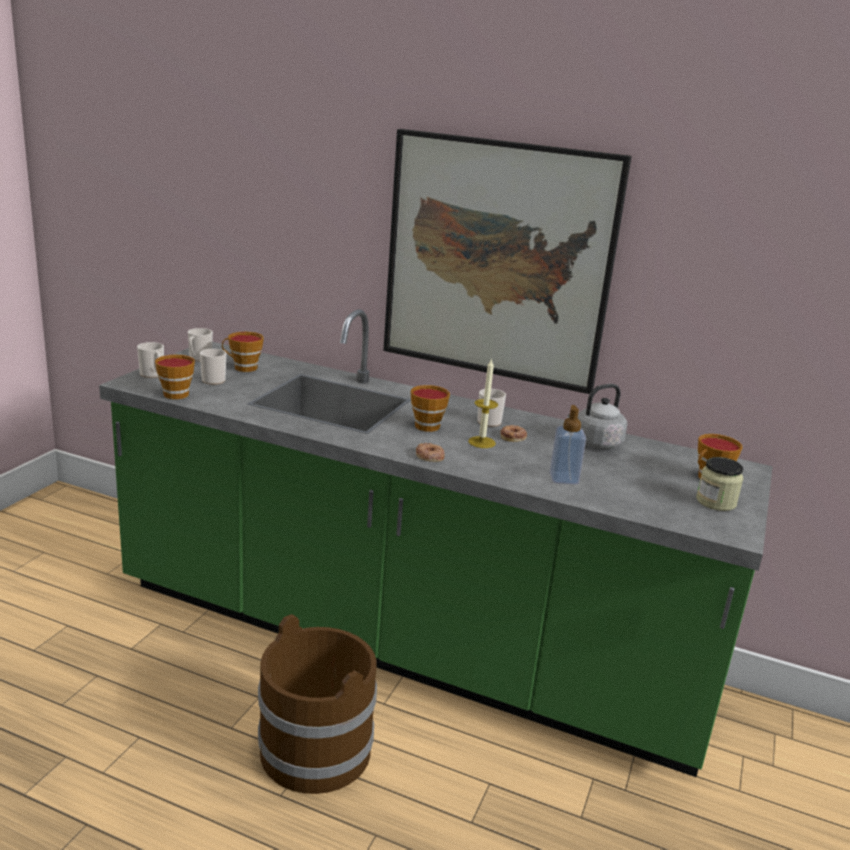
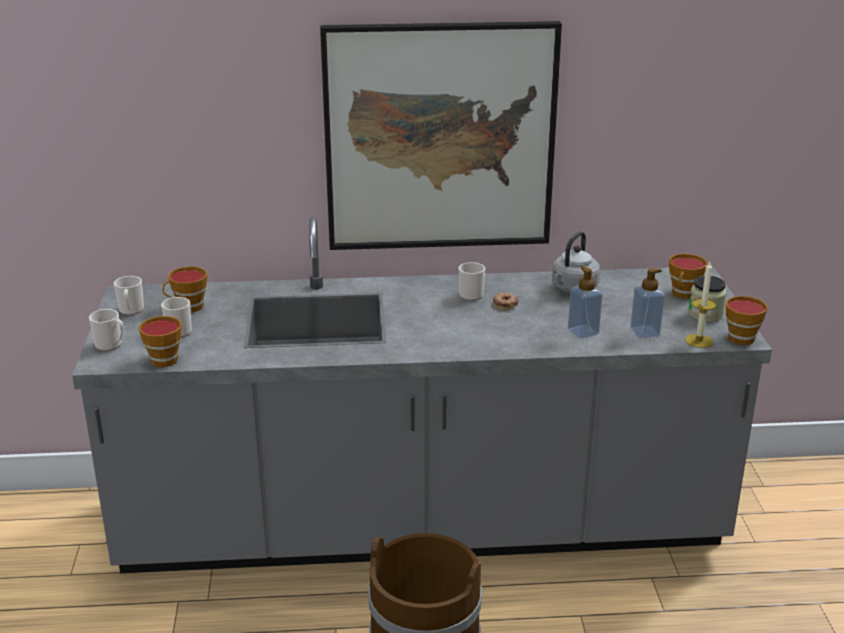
camera: 25 degrees left, 5 degrees up
green counter [99,309,773,777] -> grey counter [72,217,772,573]
cup [411,385,450,432] -> cup moved to [726,296,767,345]
donut [416,443,445,462] -> none
candle [468,358,498,448] -> candle moved to [685,262,716,348]
none -> soap dispenser [630,269,665,338]

